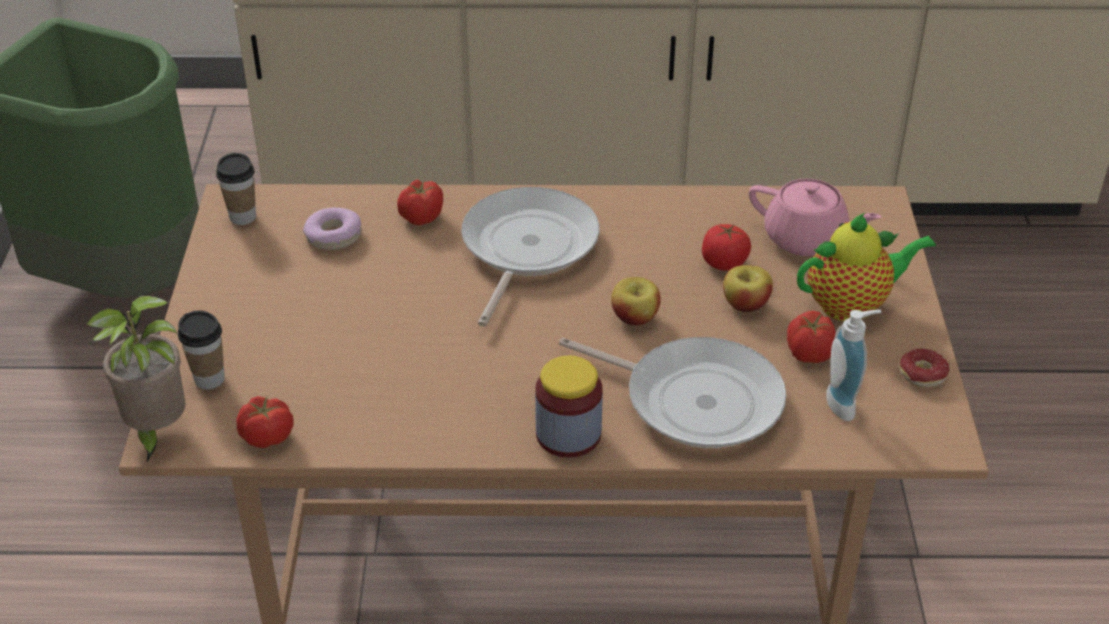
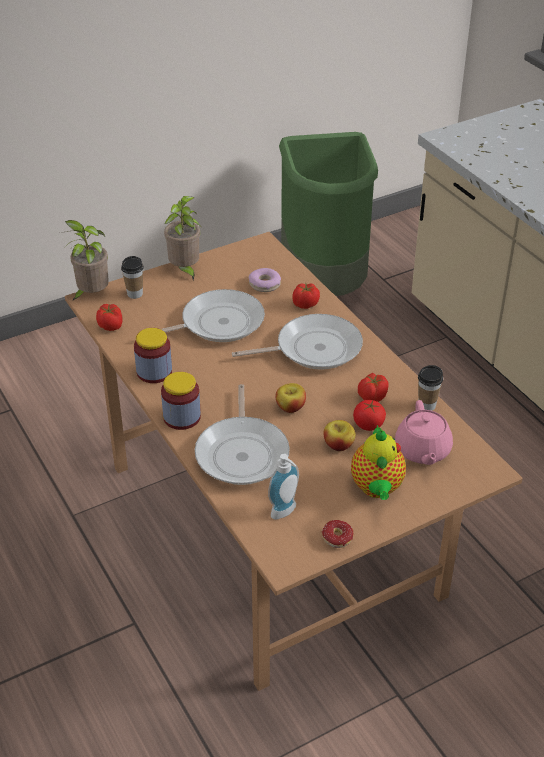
camera: 60 degrees right, 0 degrees up
cup [216,153,256,225] -> cup moved to [418,365,443,411]
tomato [787,311,836,363] -> tomato moved to [358,373,389,402]
teapot [797,213,936,321] -> teapot turned 45 degrees clockwise [351,425,406,500]
none -> jar [134,328,172,383]
none -> frying pan [161,289,265,342]
none -> potted plant [164,196,200,280]

